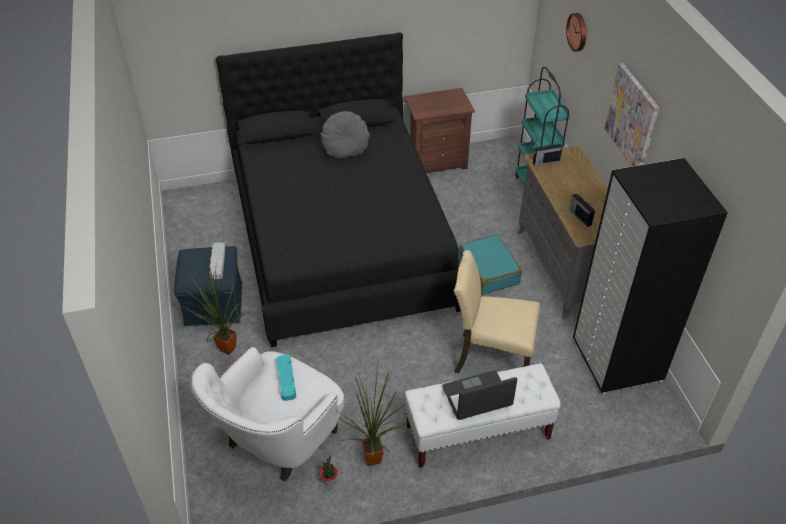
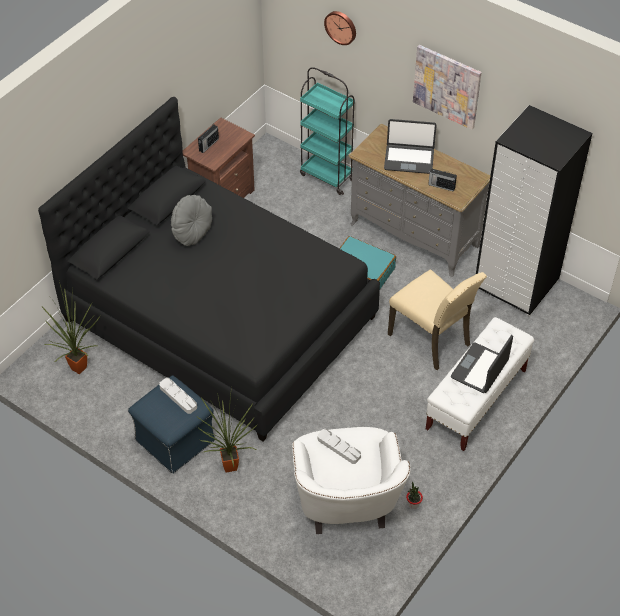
camera: 40 degrees left, 5 degrees up
turquoise tray [277,355,296,401] -> grey tray [318,429,361,464]
potted plant [339,366,406,466] -> potted plant moved to [42,282,101,374]
beige chair [454,250,540,373] -> beige chair turned 105 degrees counterclockwise [388,269,487,370]
radio [533,143,563,166] -> radio moved to [198,125,219,153]
none -> laptop [384,119,437,174]

